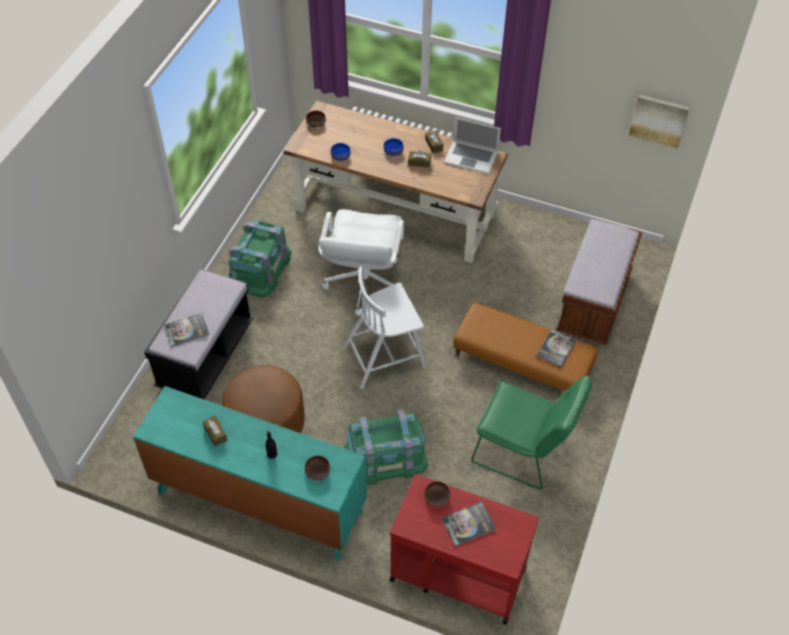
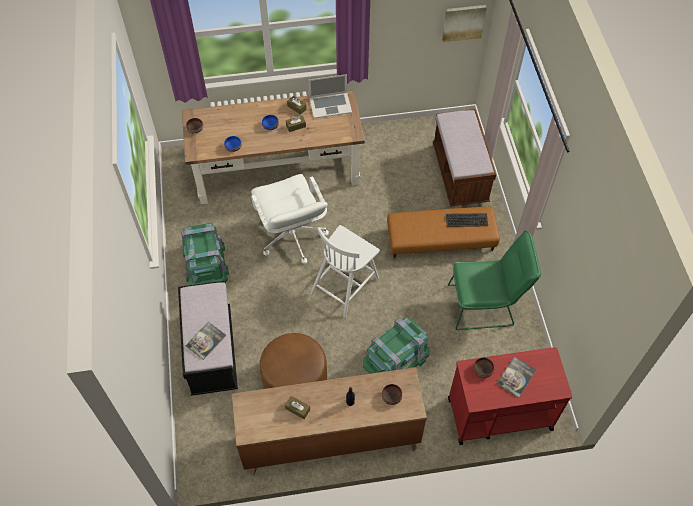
camera: 30 degrees left, 5 degrees up
turquoise dresser [133,386,367,560] -> brown dresser [232,367,427,476]
book [536,330,576,367] -> keyboard [446,213,488,227]

